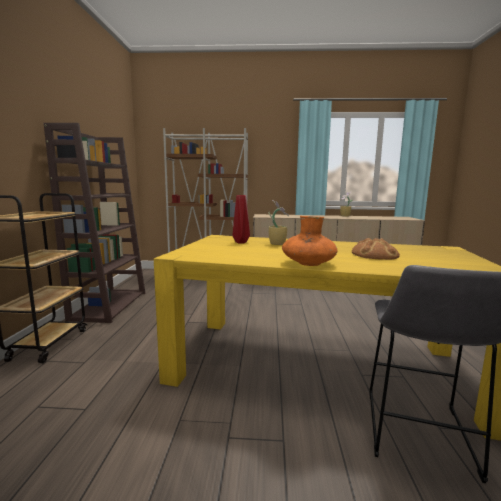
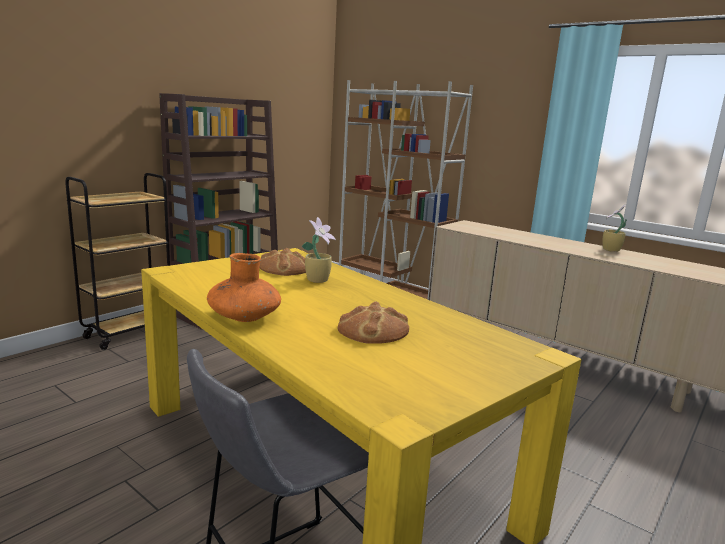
camera: 35 degrees right, 5 degrees up
red vase [233,195,250,243] -> bread [259,248,306,276]

